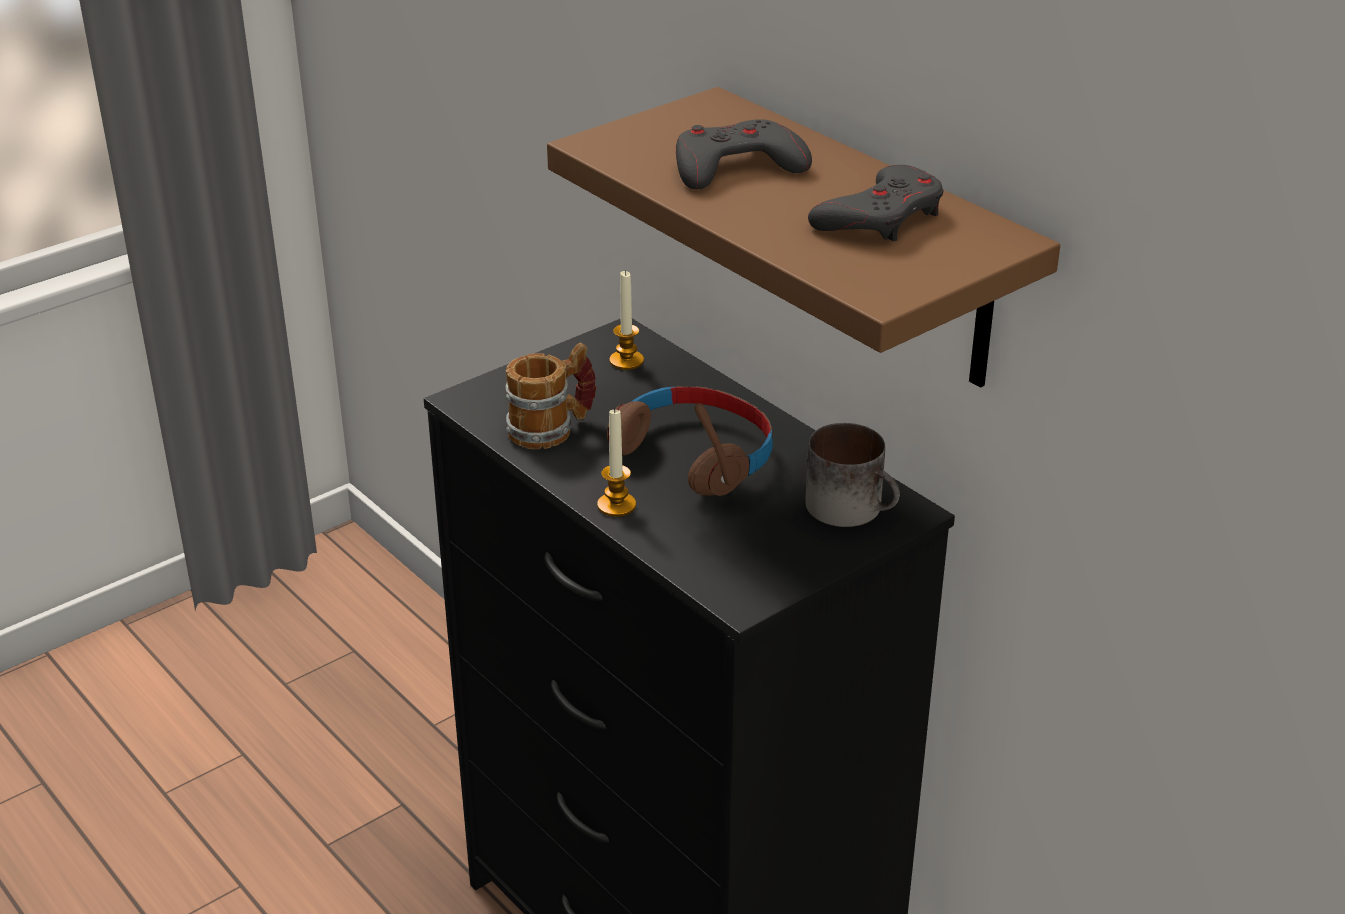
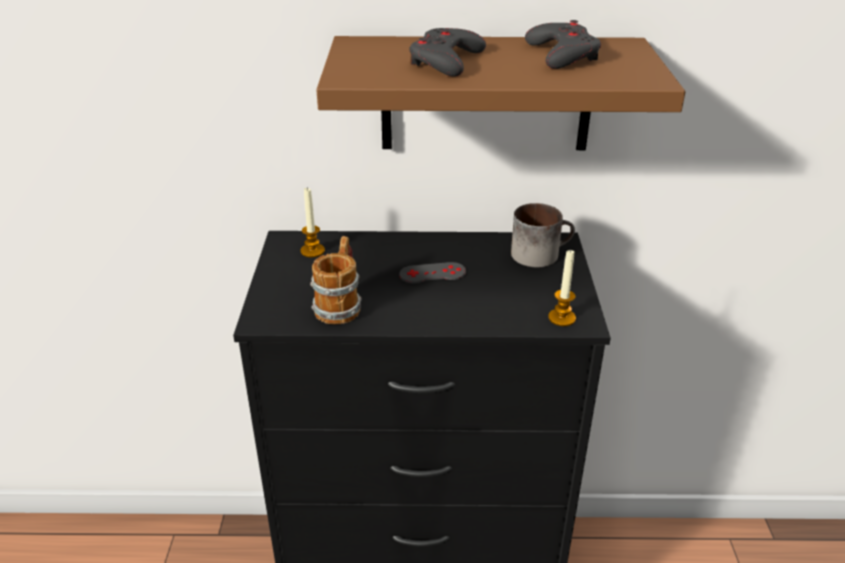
camera: 50 degrees left, 0 degrees up
candle [597,408,636,517] -> candle moved to [548,249,576,326]
brown headphones [607,386,773,496] -> grey game controller [399,262,466,284]

